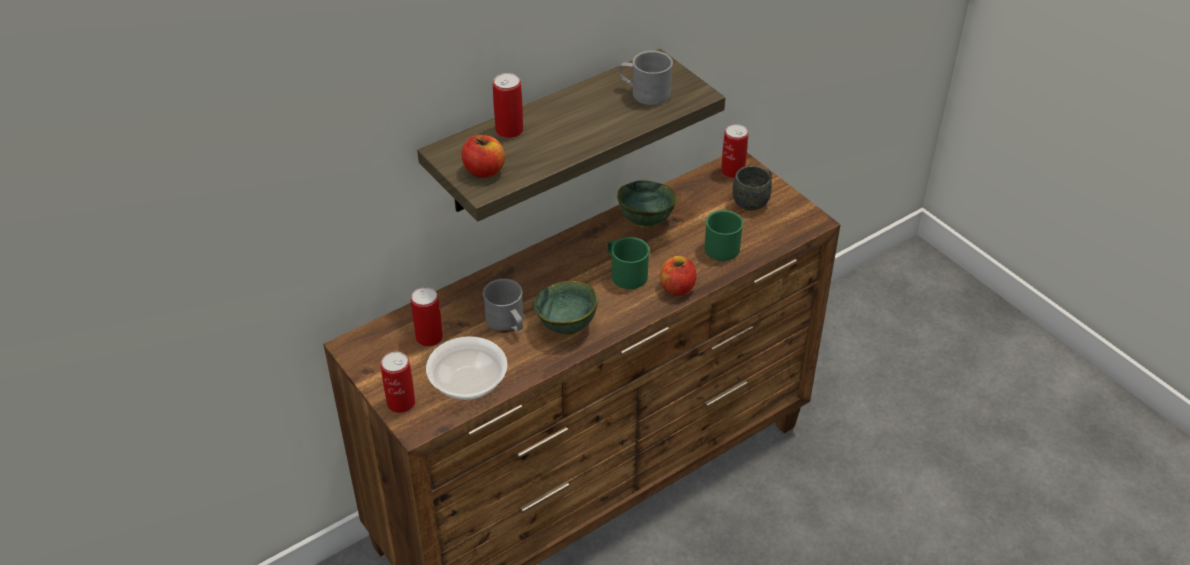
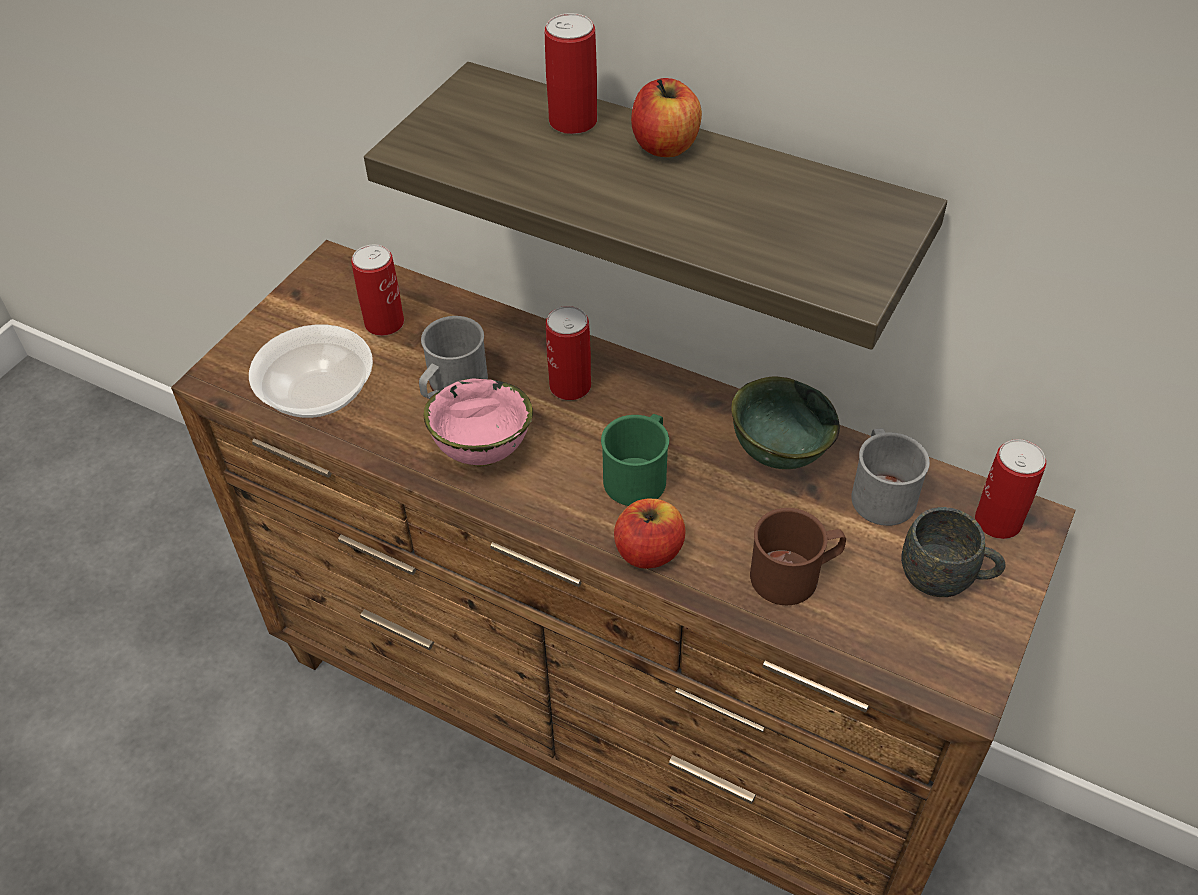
camera: 65 degrees right, 5 degrees up
can [381,352,415,413] -> can moved to [546,306,591,400]
apple [462,135,505,178] -> apple moved to [631,78,702,157]
green bowl [533,281,599,334] -> pink bowl [423,378,533,467]
grey mug [619,51,673,105] -> grey mug moved to [851,429,930,526]
green mug [704,210,743,261] -> brown mug [750,508,846,605]

